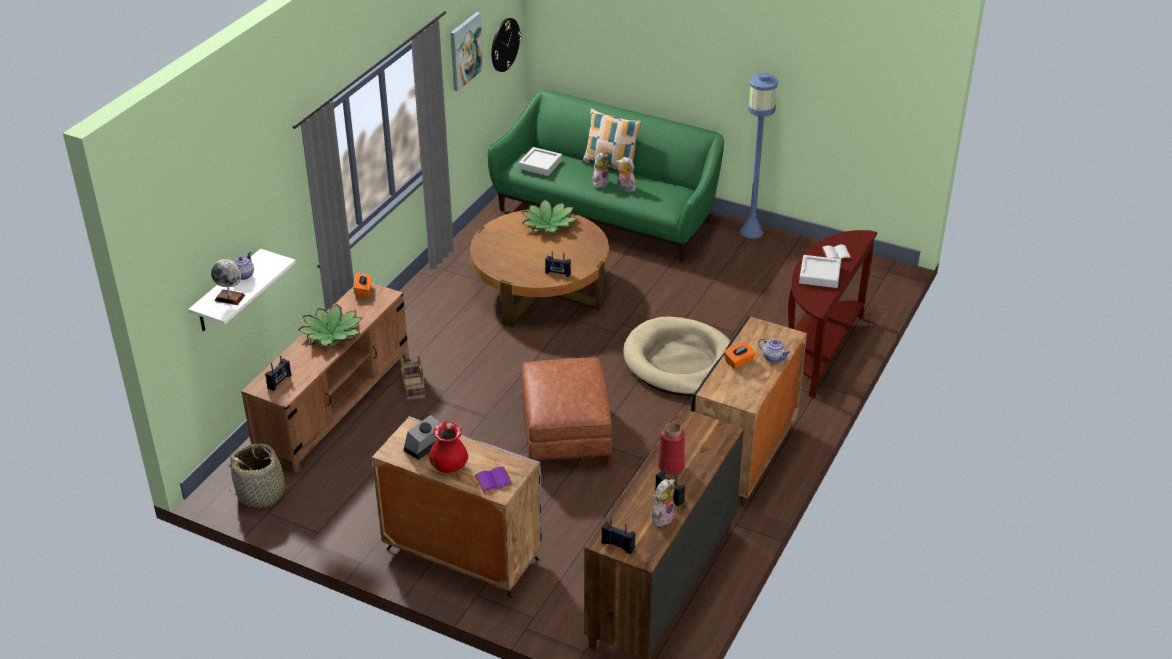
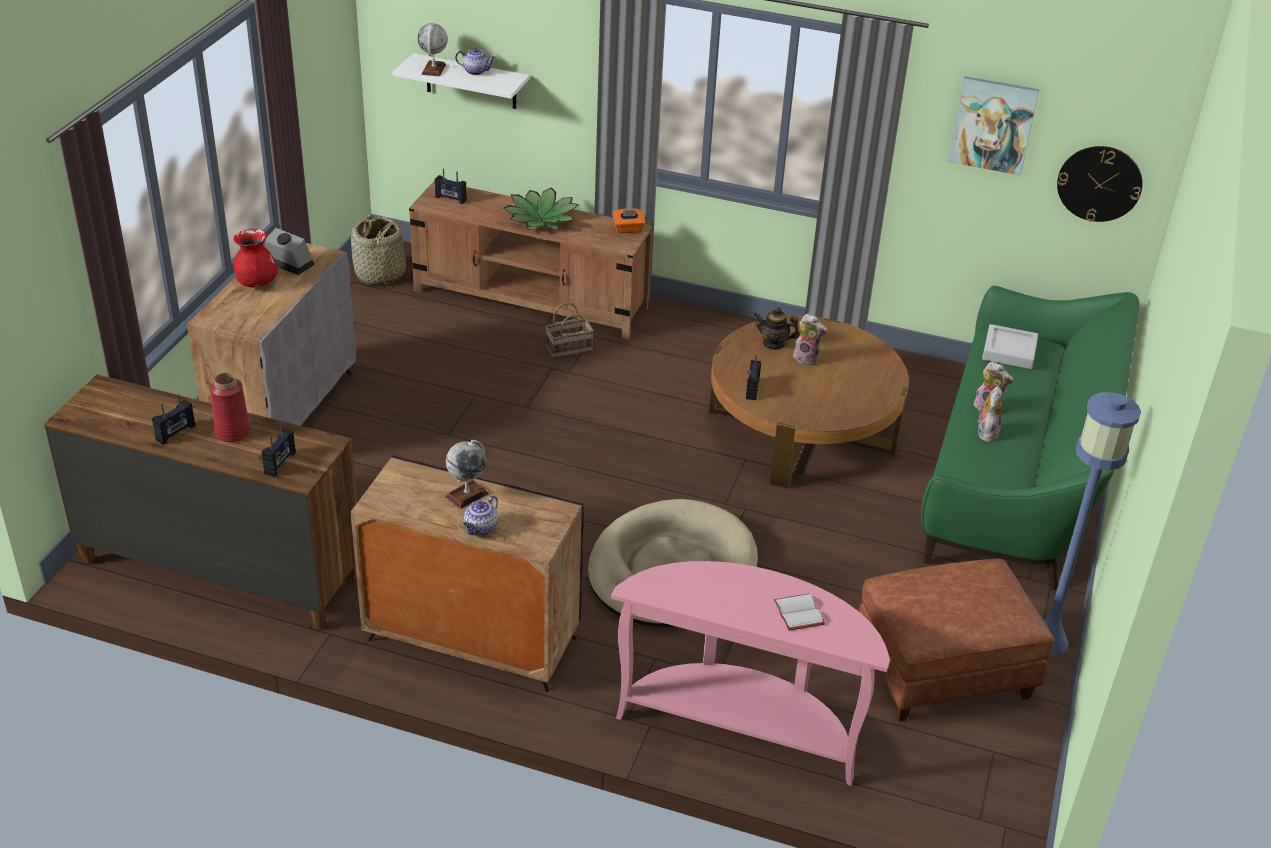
camera: 80 degrees right, 0 degrees up
purple book [475,467,513,493] -> none
potted plant [522,199,577,235] -> none
brown ottoman [522,357,613,466] -> brown ottoman moved to [859,559,1054,721]
pillow [582,109,642,170] -> none
radio [601,518,636,554] -> radio moved to [262,423,296,477]
plush toy [652,479,675,527] -> plush toy moved to [793,314,827,366]
orange tissue box [724,342,756,369] -> globe [445,440,489,509]
brown console table [788,230,877,398] -> pink console table [611,561,890,786]
grey tray [799,255,841,288] -> none
none -> teapot [754,307,800,350]

